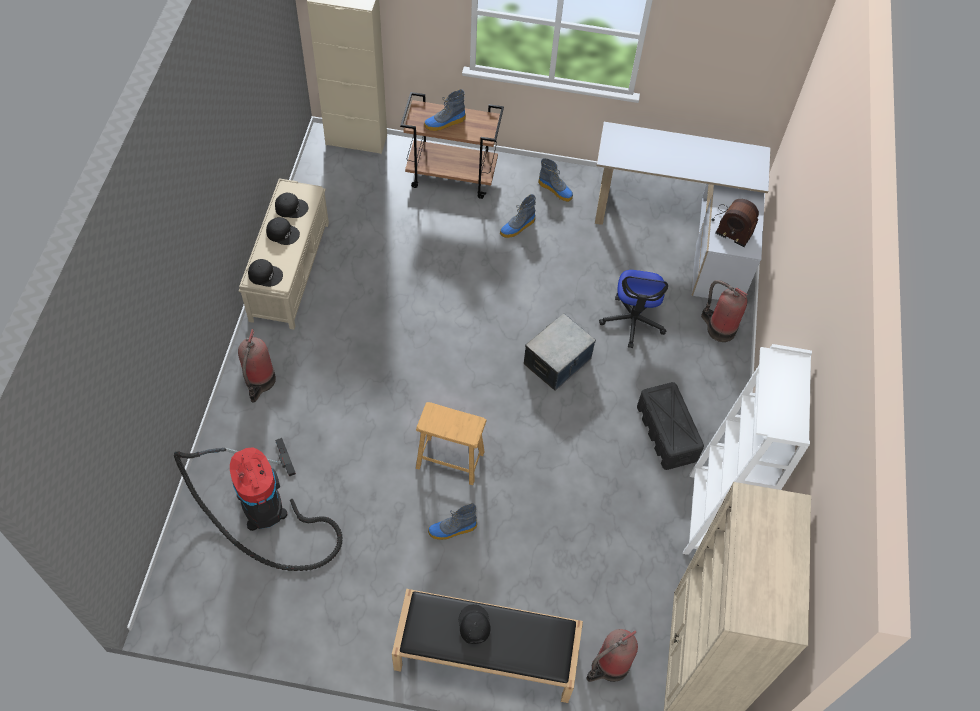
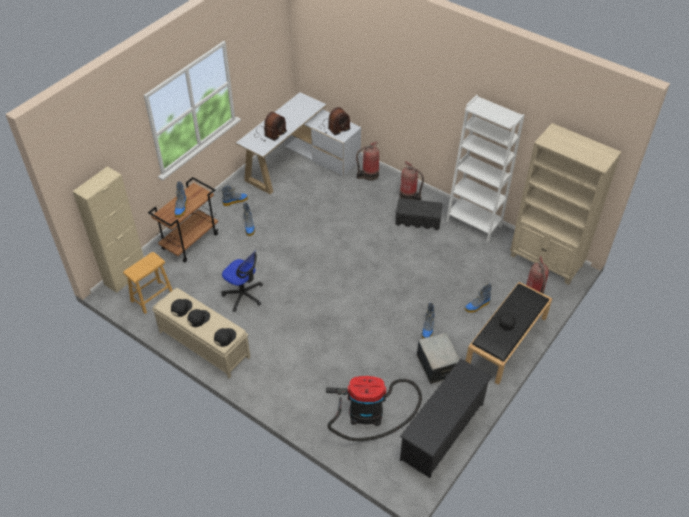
camera: 60 degrees left, 10 degrees down
fire extinguisher [238,329,276,402] -> fire extinguisher moved to [400,161,424,200]
brown stool [416,402,487,485] -> brown stool moved to [123,252,172,314]
storage box [524,313,596,391] -> storage box moved to [417,333,460,384]
office chair [599,270,668,348] -> office chair moved to [222,250,263,312]
none -> radio [254,112,287,141]
none -> black shoe rack [400,359,492,478]
none -> boot [465,284,492,313]

